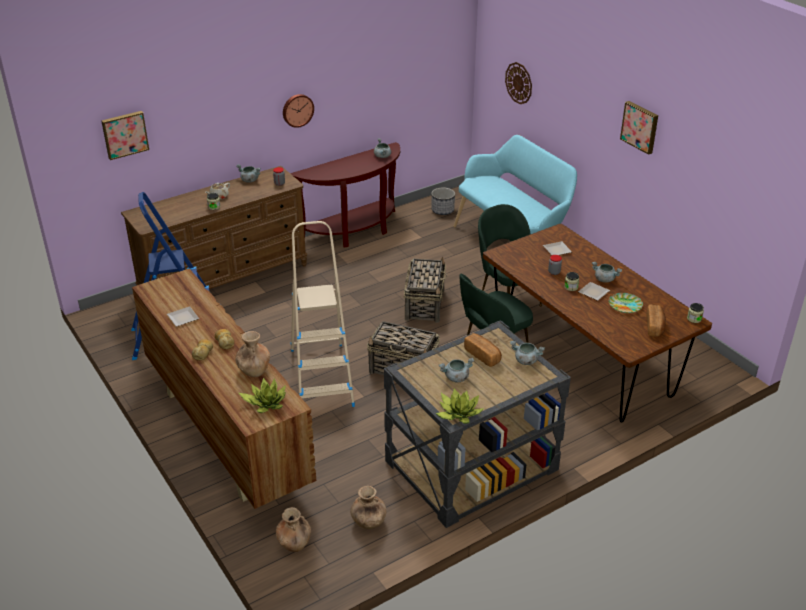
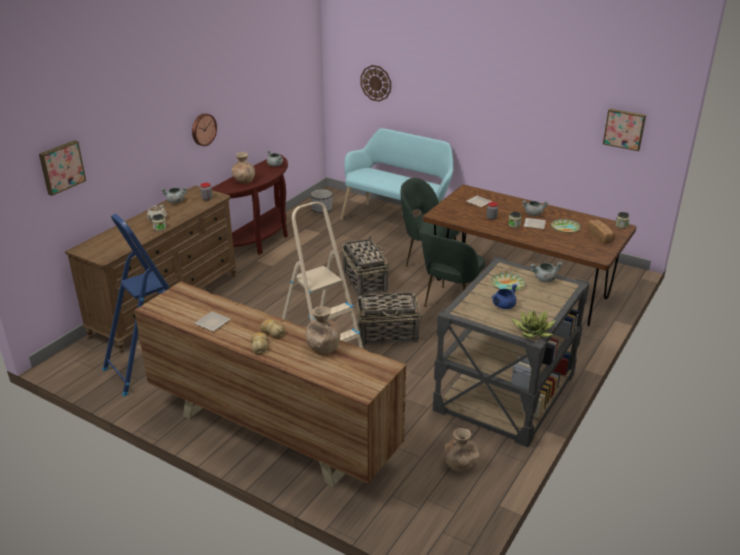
camera: 25 degrees left, 5 degrees down
potted plant [239,378,286,413] -> none
brown vase [276,507,311,552] -> brown vase moved to [232,152,255,184]
grey cooking pot [439,358,474,382] -> blue cooking pot [491,284,517,309]
bread [464,333,502,367] -> plate [491,273,526,291]
picture [620,101,658,155] -> picture moved to [603,109,646,151]

